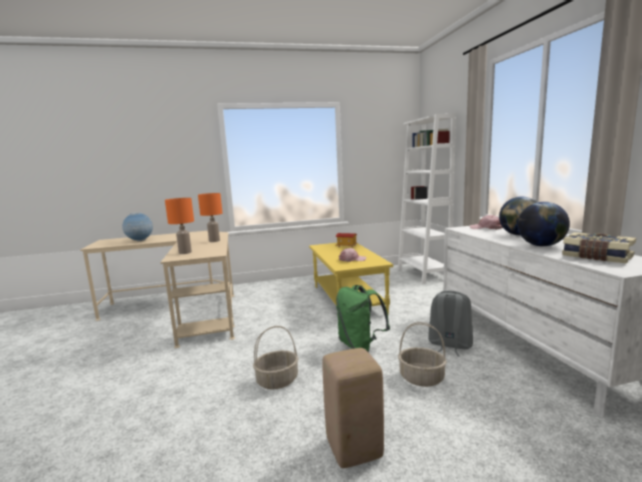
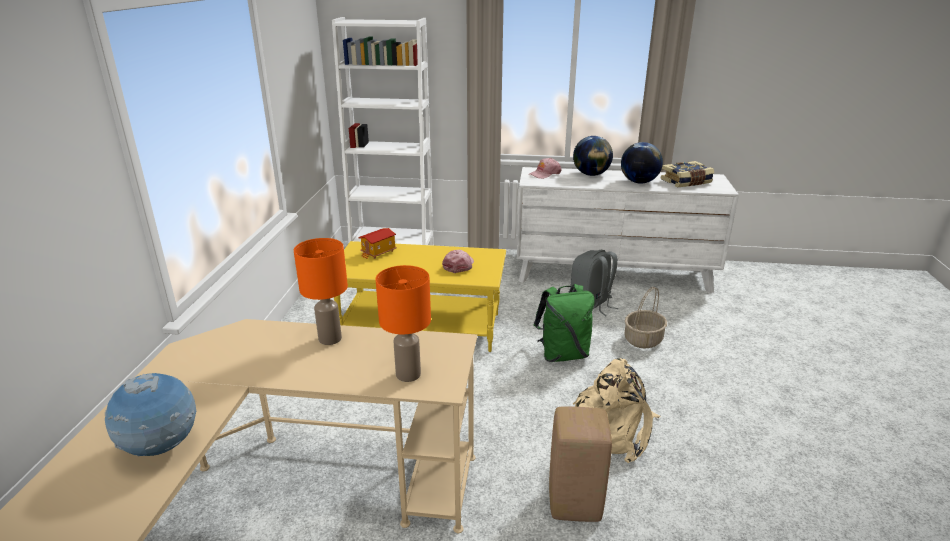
camera: 70 degrees left, 15 degrees up
basket [253,326,299,390] -> beige backpack [573,358,660,463]
beige stool [322,348,384,468] -> beige stool moved to [549,406,612,522]

